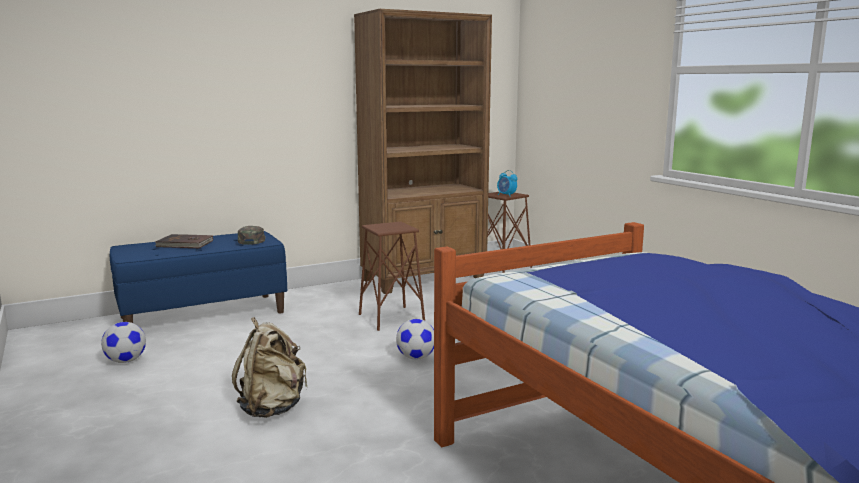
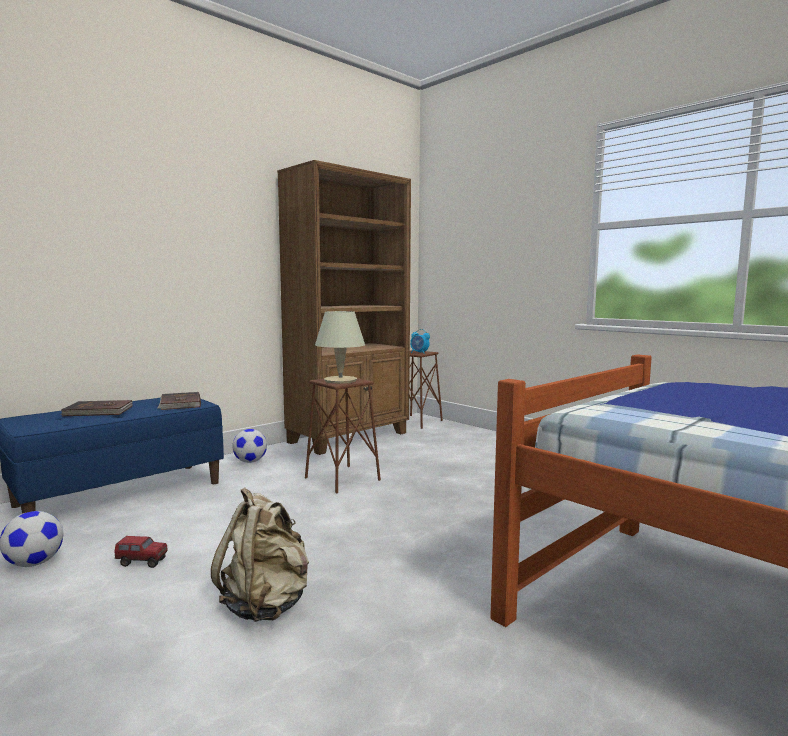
camera: 15 degrees left, 5 degrees down
green cap [238,226,266,245] -> brown book [158,392,201,410]
football [396,319,434,359] -> football moved to [232,429,267,463]
none -> toy truck [114,536,167,568]
none -> beige table lamp [315,311,365,384]

